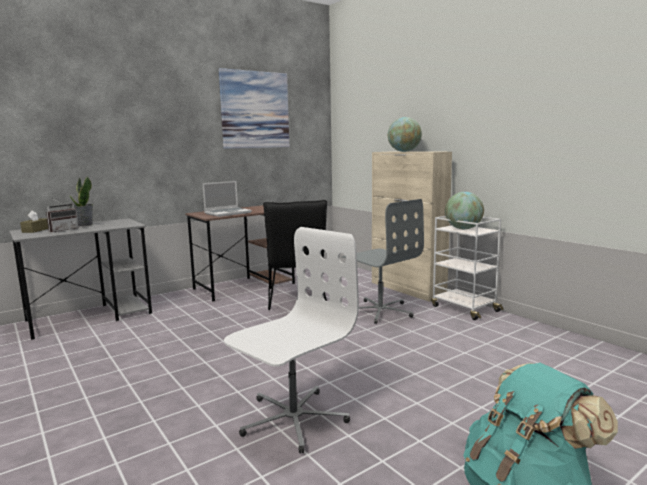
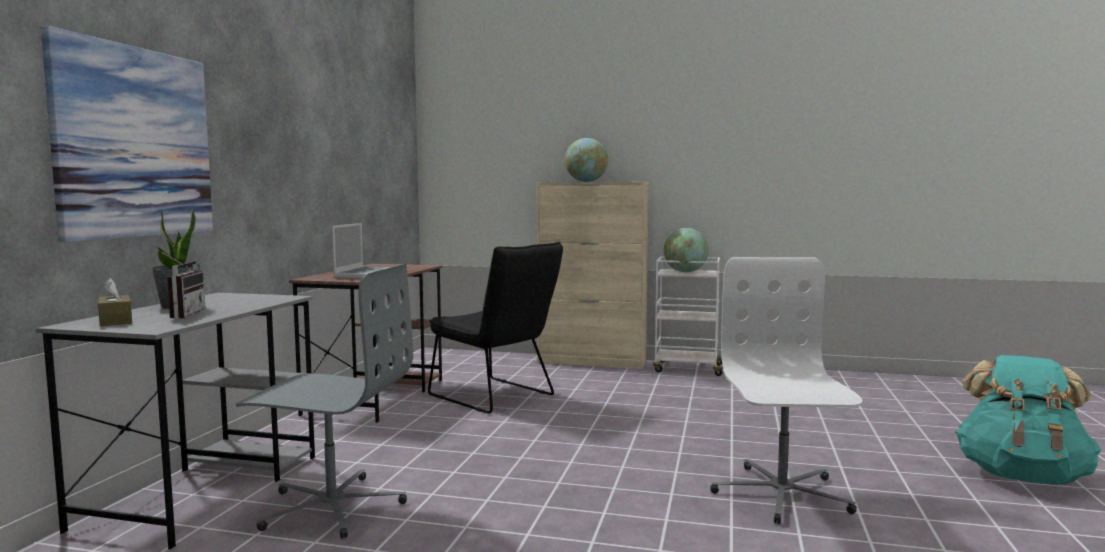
camera: 40 degrees left, 5 degrees down
picture [218,68,289,149] -> picture moved to [41,26,213,242]
grey office chair [342,199,424,324] -> grey office chair moved to [236,264,413,539]

